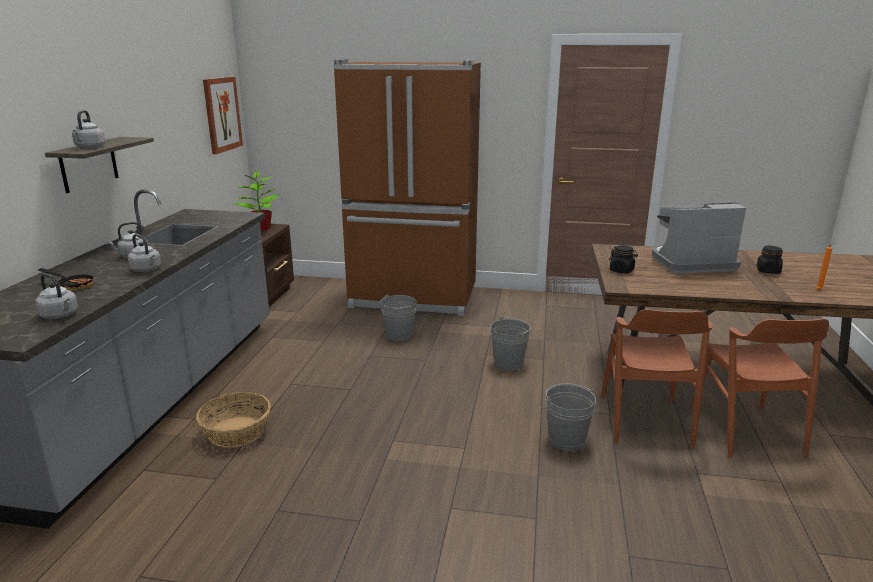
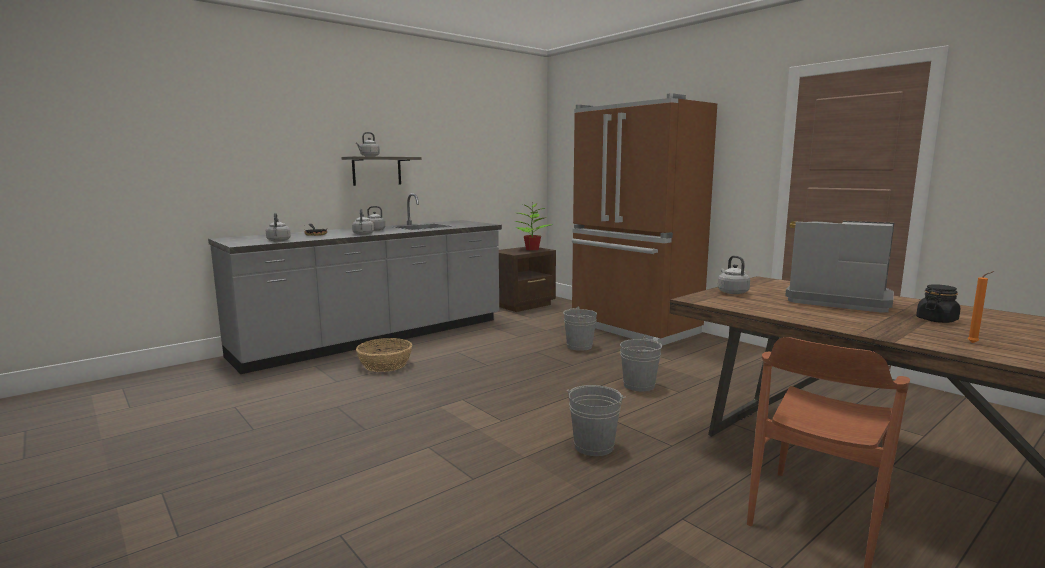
camera: 40 degrees right, 10 degrees down
picture [203,77,243,154] -> none
brown chair [601,309,713,448] -> none
black jar [609,245,638,274] -> grey kettle [718,255,750,294]

